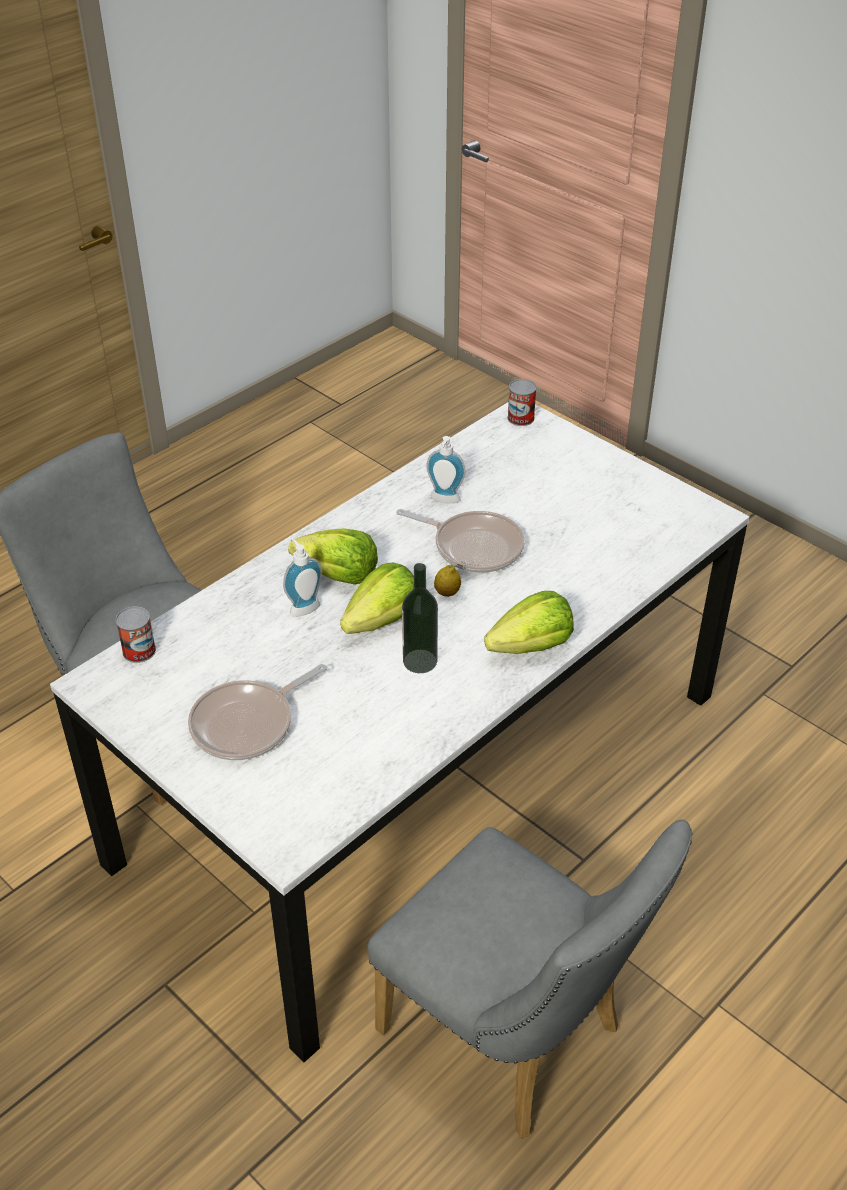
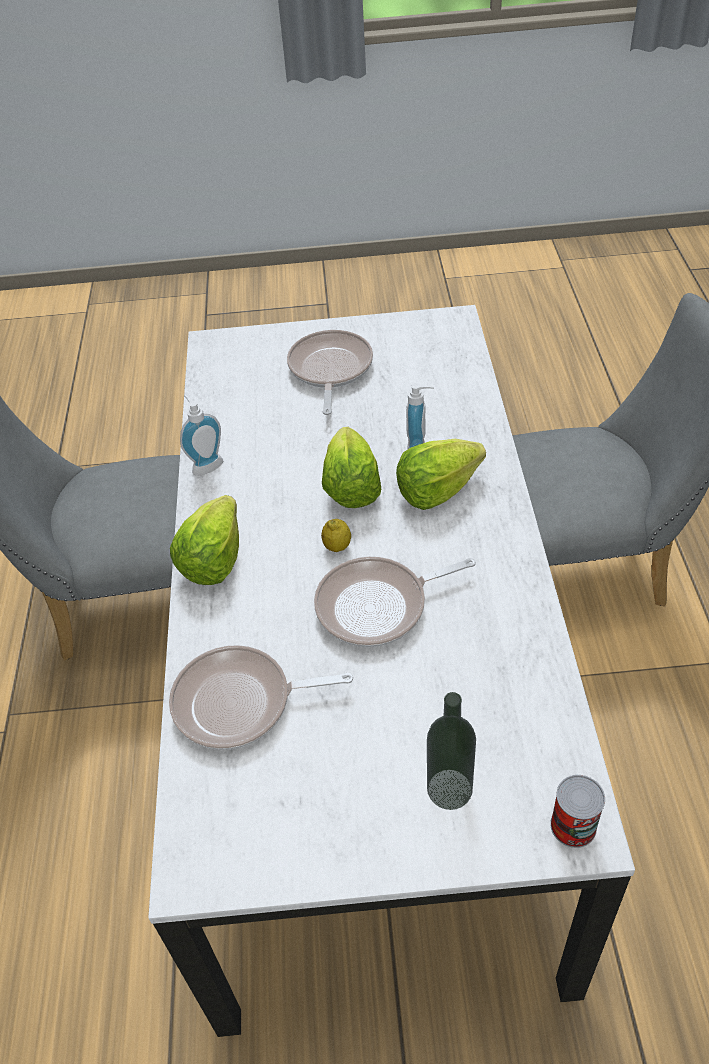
camera: 135 degrees right, 5 degrees up
can [116,606,156,663] -> none
bottle [402,563,438,673] -> bottle moved to [427,692,476,810]
soap dispenser [426,436,466,503] -> soap dispenser moved to [180,394,223,475]
none -> frying pan [169,645,353,750]

